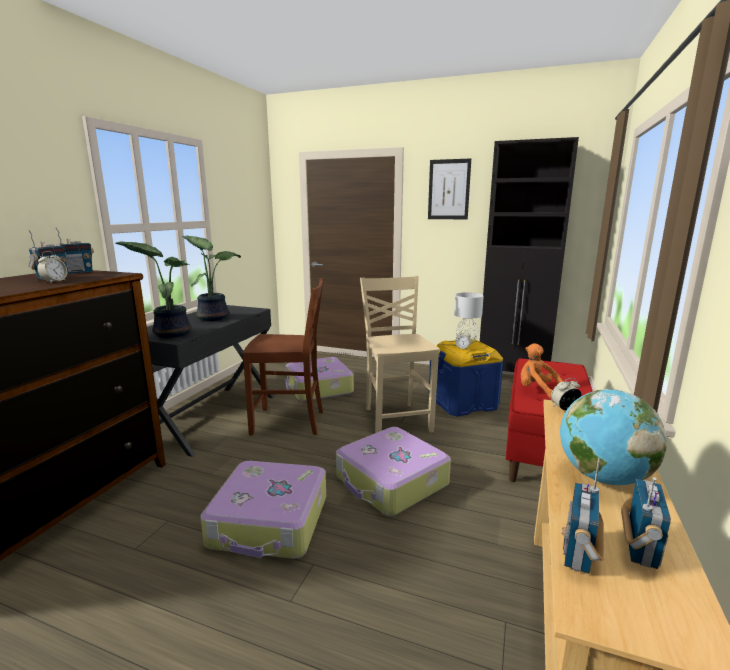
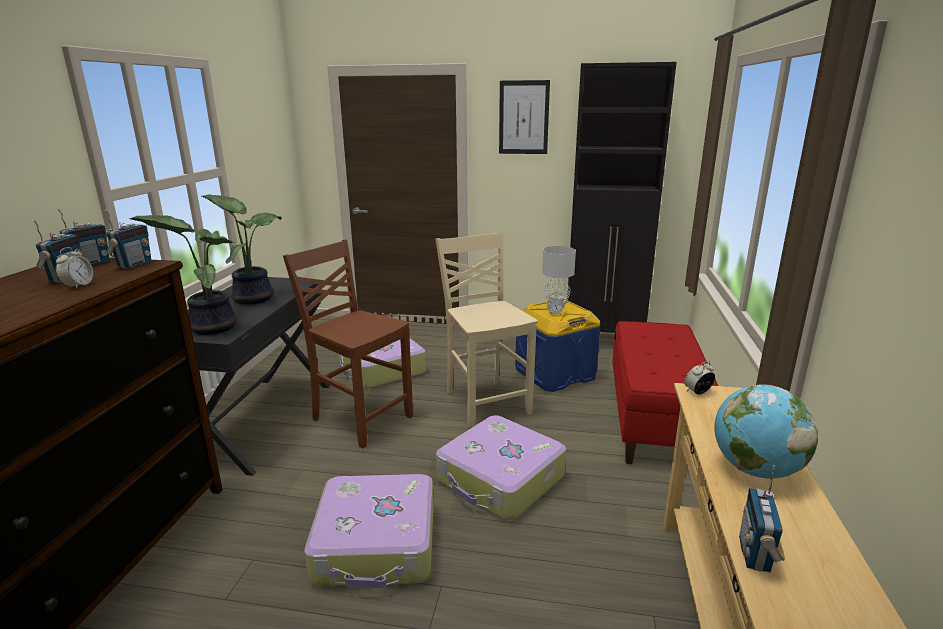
camera: 10 degrees left, 5 degrees up
brown chair [243,278,324,436] -> brown chair turned 135 degrees counterclockwise [283,240,413,449]
orange plush toy [521,343,563,399] -> none
radio [621,477,671,569] -> radio moved to [105,210,151,269]

